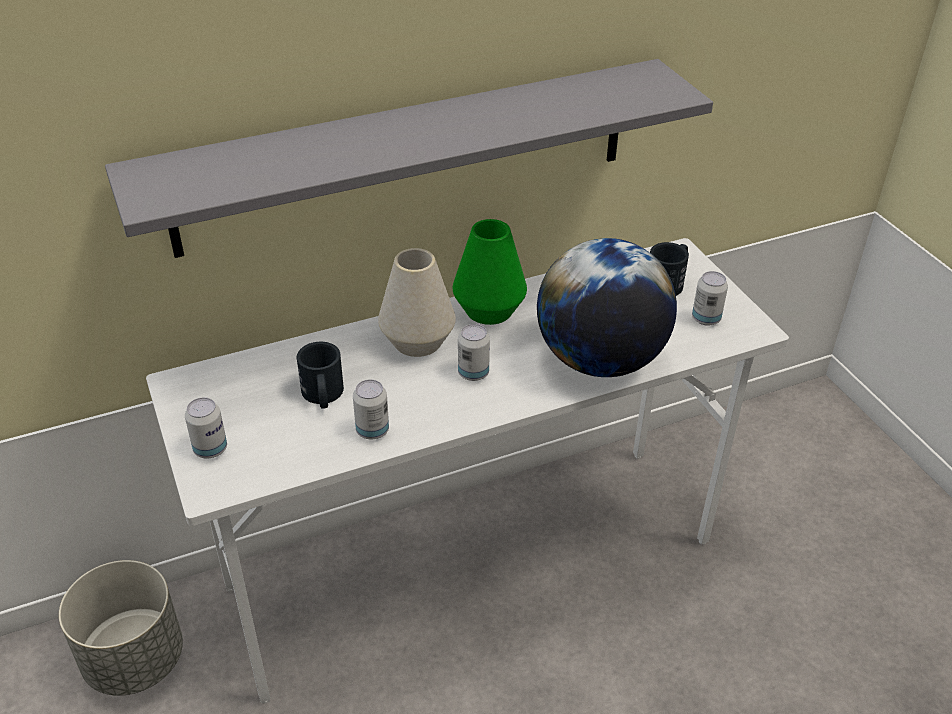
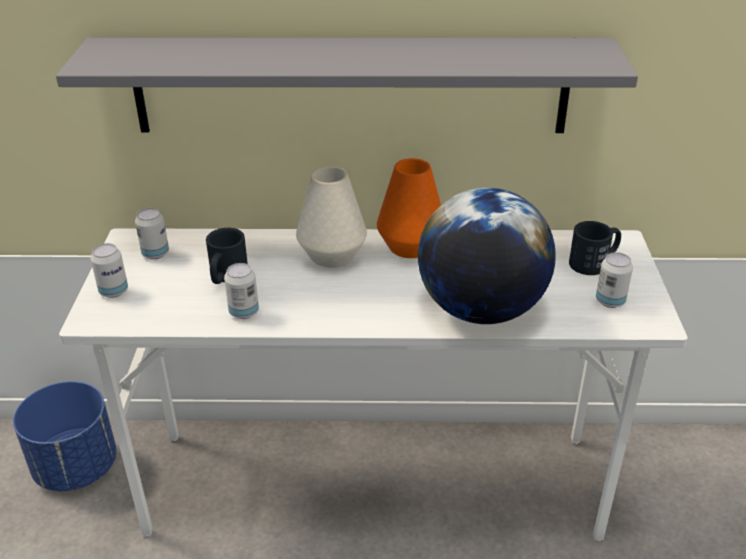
camera: 25 degrees right, 5 degrees down
grey planter [59,560,183,696] -> blue planter [13,381,117,491]
green vase [453,219,527,325] -> orange vase [377,158,441,258]
can [458,324,490,381] -> can moved to [135,208,169,259]

